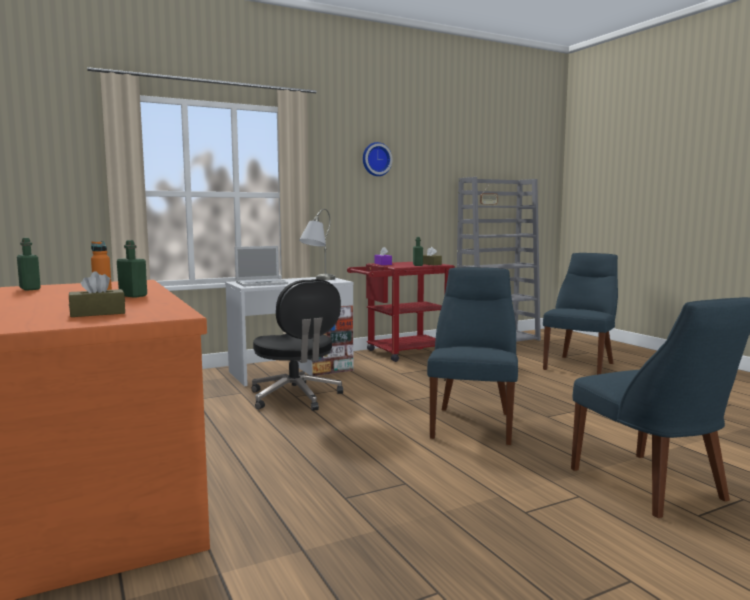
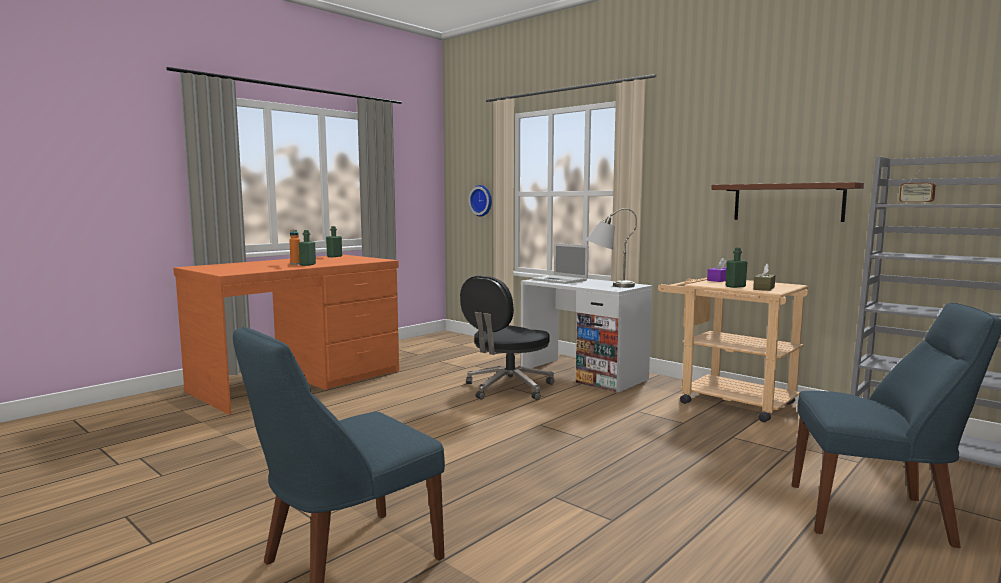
camera: 70 degrees right, 0 degrees up
brown tissue box [69,271,125,317] -> none
red cart [347,262,455,362] -> beige cart [658,277,809,422]
wall clock [363,142,392,176] -> wall clock moved to [468,185,492,217]
blue chair [427,267,518,445] -> none
none -> brown shelf [711,182,864,222]

